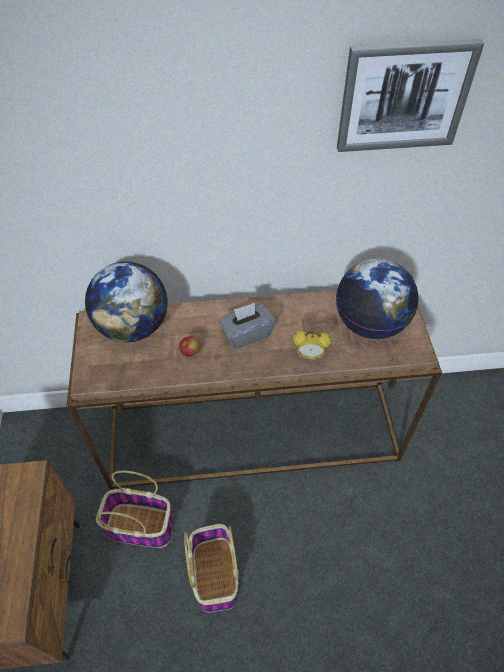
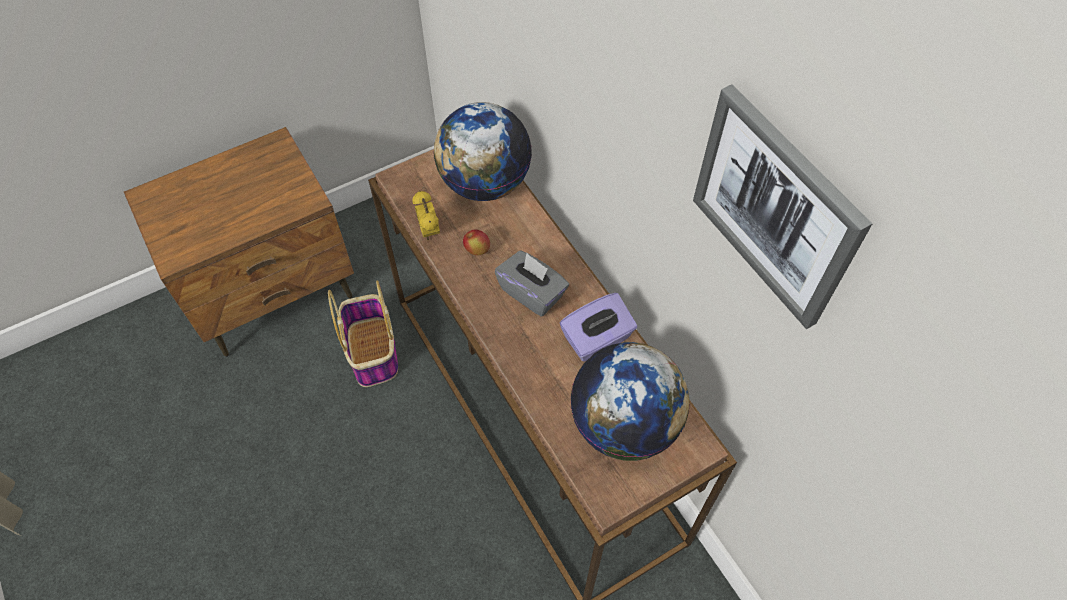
camera: 65 degrees right, 5 degrees up
basket [184,524,239,612] -> none
alarm clock [293,331,332,359] -> alarm clock moved to [412,190,440,240]
none -> purple tissue box [560,293,637,362]

